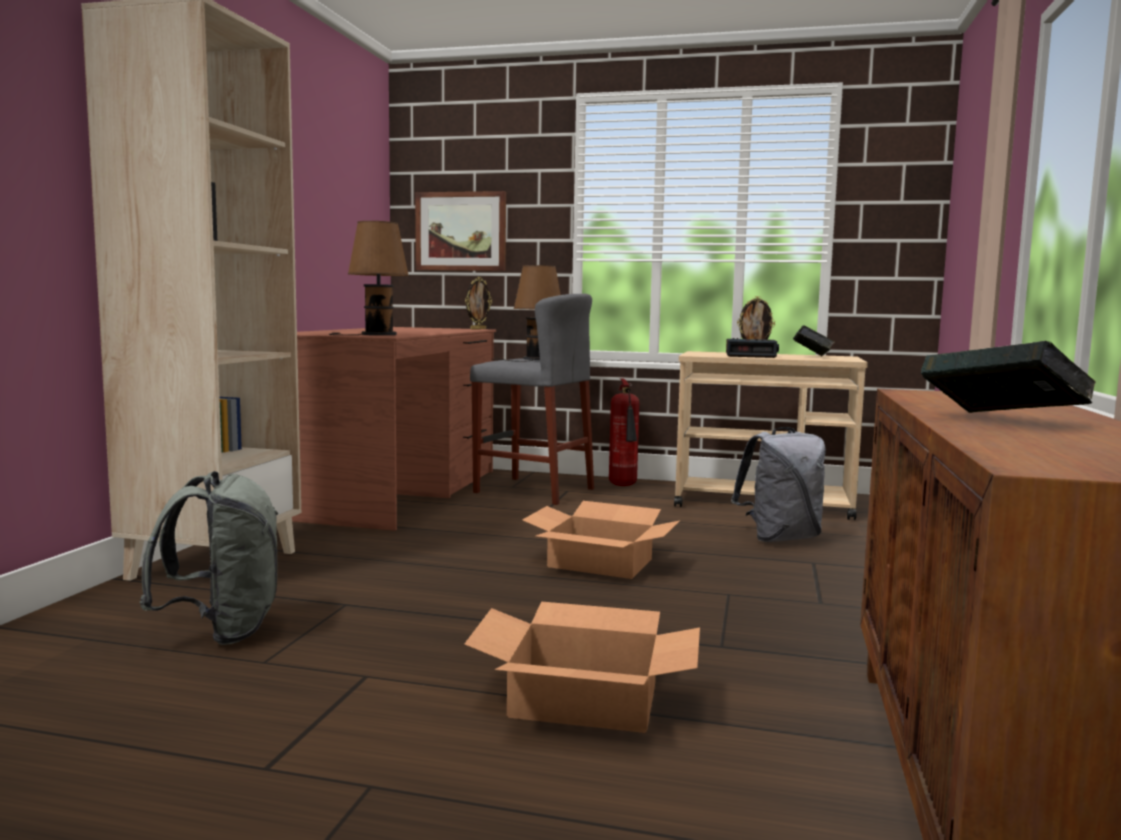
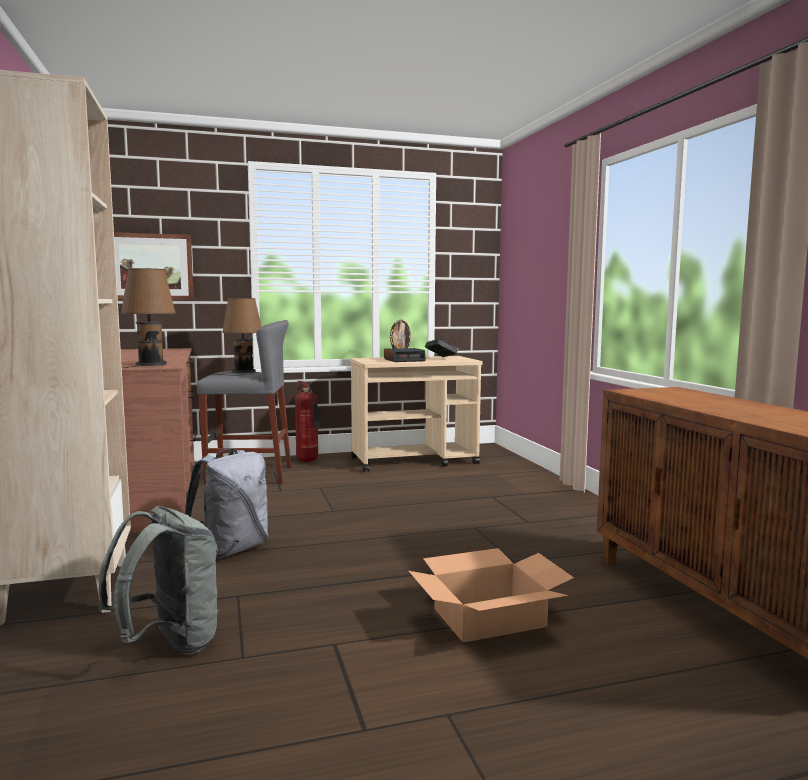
camera: 30 degrees left, 0 degrees up
picture frame [465,277,492,329] -> none
cardboard box [522,501,680,579] -> none
grey backpack [731,427,826,542] -> grey backpack moved to [185,448,268,558]
book [921,341,1096,413] -> none

